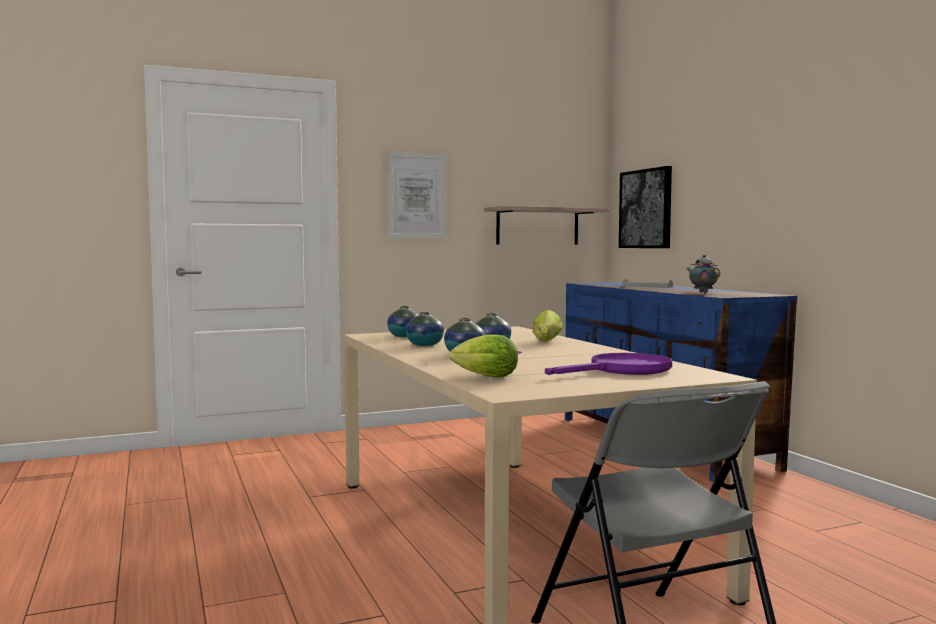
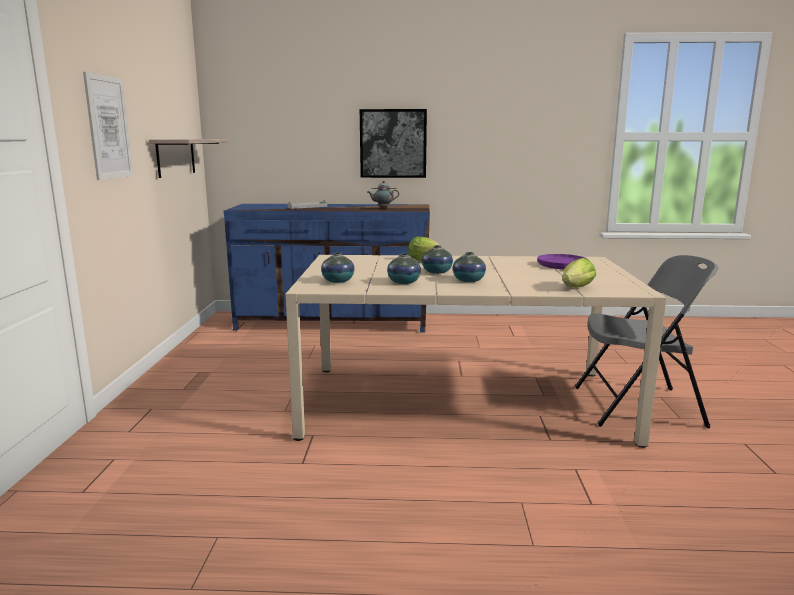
camera: 65 degrees left, 10 degrees up
picture [619,166,672,248] -> picture moved to [360,109,427,178]

